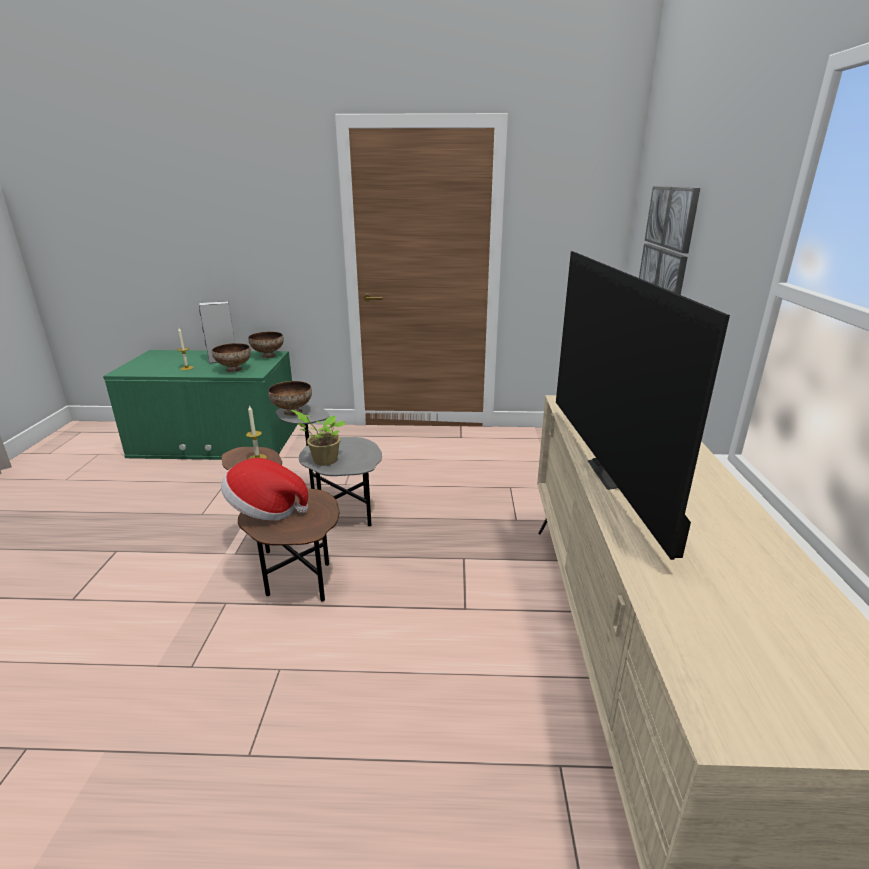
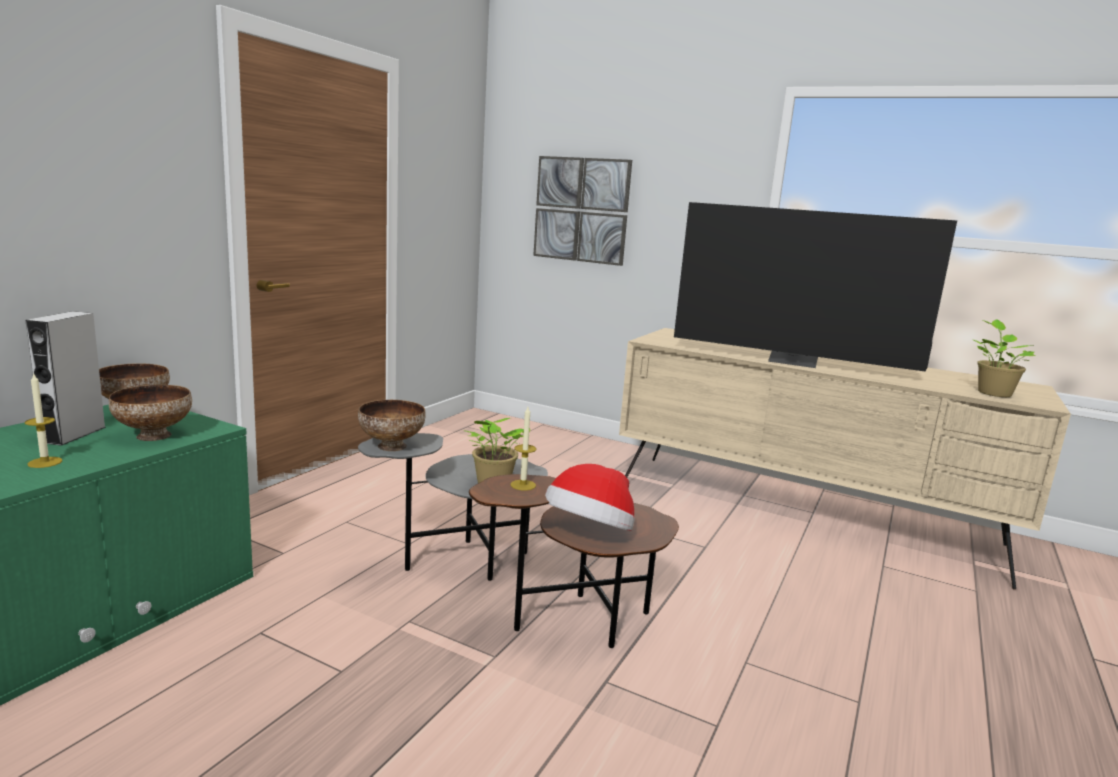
camera: 65 degrees left, 10 degrees down
none -> potted plant [974,319,1036,397]

